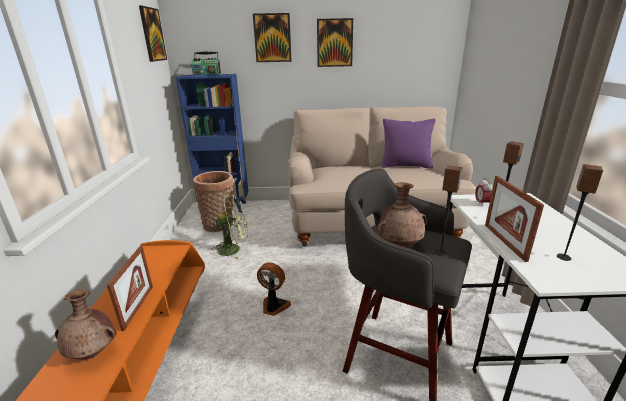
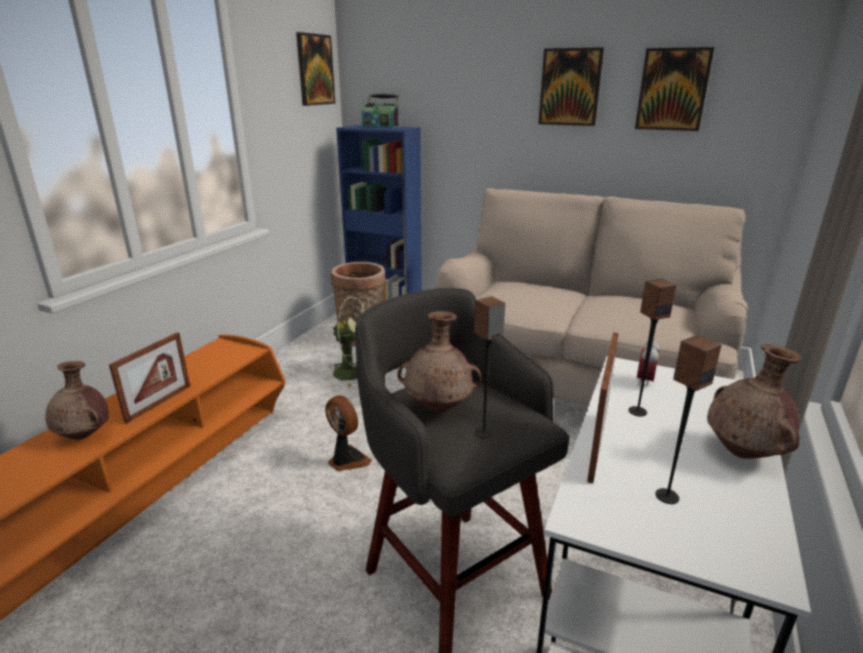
camera: 25 degrees right, 0 degrees up
picture [253,13,292,62] -> picture moved to [635,47,714,131]
purple pillow [382,119,436,169] -> none
none -> brown vase [707,344,802,459]

